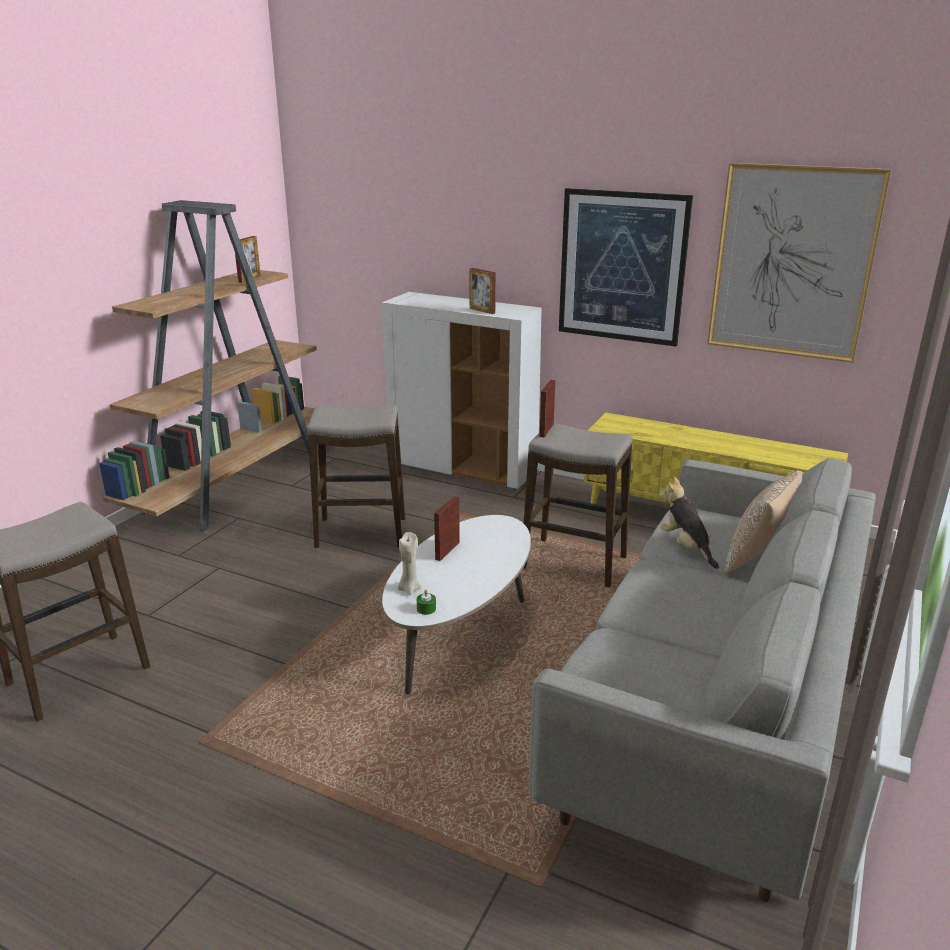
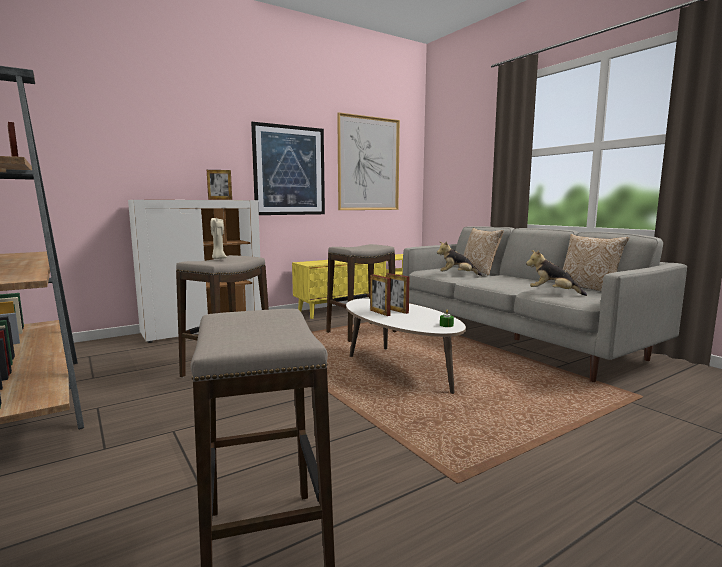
camera: 60 degrees left, 15 degrees down
beige candle [398,532,421,595] -> beige candle moved to [211,218,227,259]
picture frame [540,380,555,438] -> picture frame moved to [386,273,410,314]
none -> plush toy [526,250,587,296]
none -> pillow [563,234,630,291]

